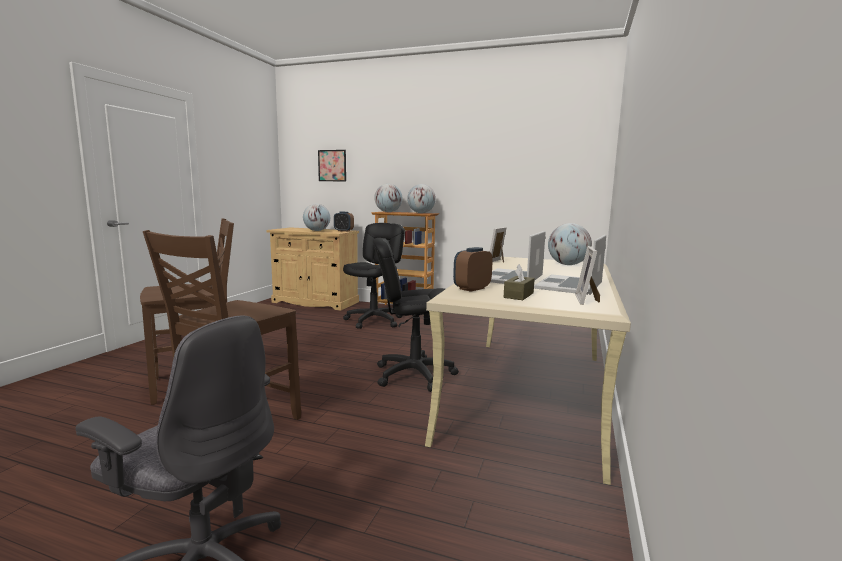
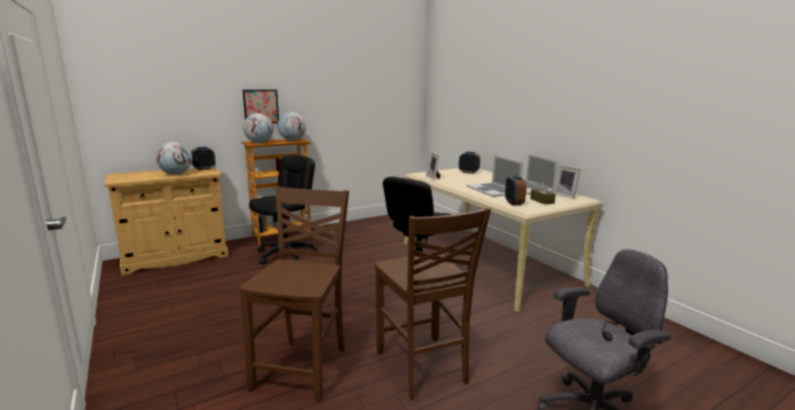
camera: 50 degrees left, 5 degrees up
picture [318,150,346,181] -> picture moved to [243,90,279,123]
black office chair [343,223,405,329] -> black office chair turned 60 degrees clockwise [249,155,317,265]
globe [548,223,592,265] -> alarm clock [459,152,480,174]

